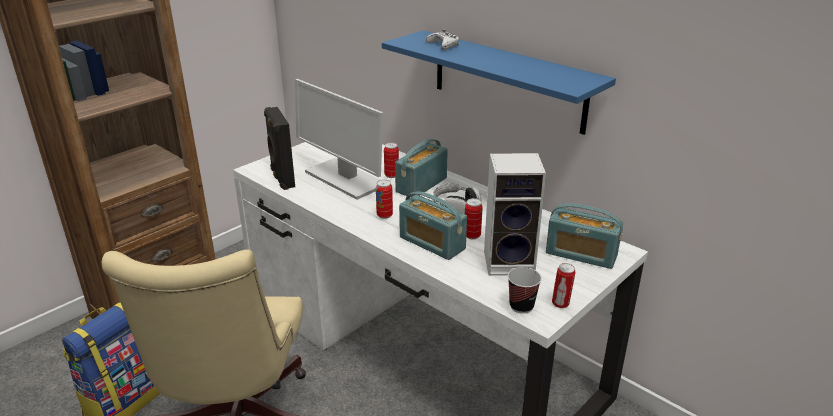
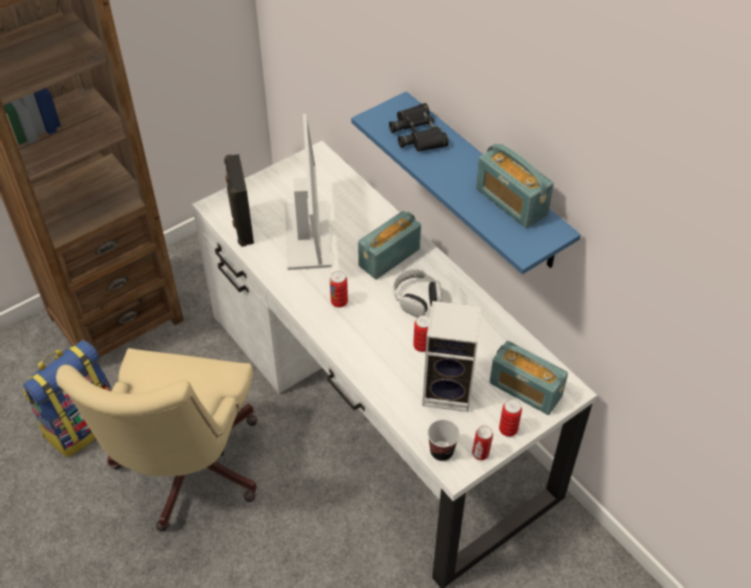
camera: 10 degrees right, 20 degrees up
monitor [295,79,383,200] -> monitor turned 150 degrees counterclockwise [285,114,332,270]
can [384,143,399,178] -> can moved to [499,399,522,437]
radio [399,192,467,260] -> radio moved to [476,144,554,228]
white game controller [426,29,459,50] -> black binoculars [389,103,449,152]

